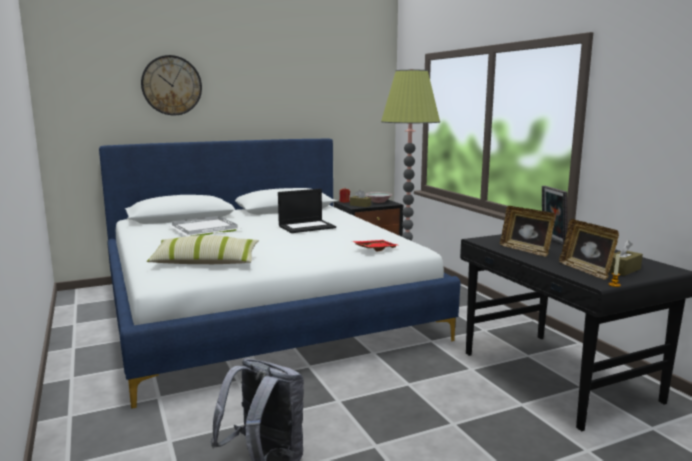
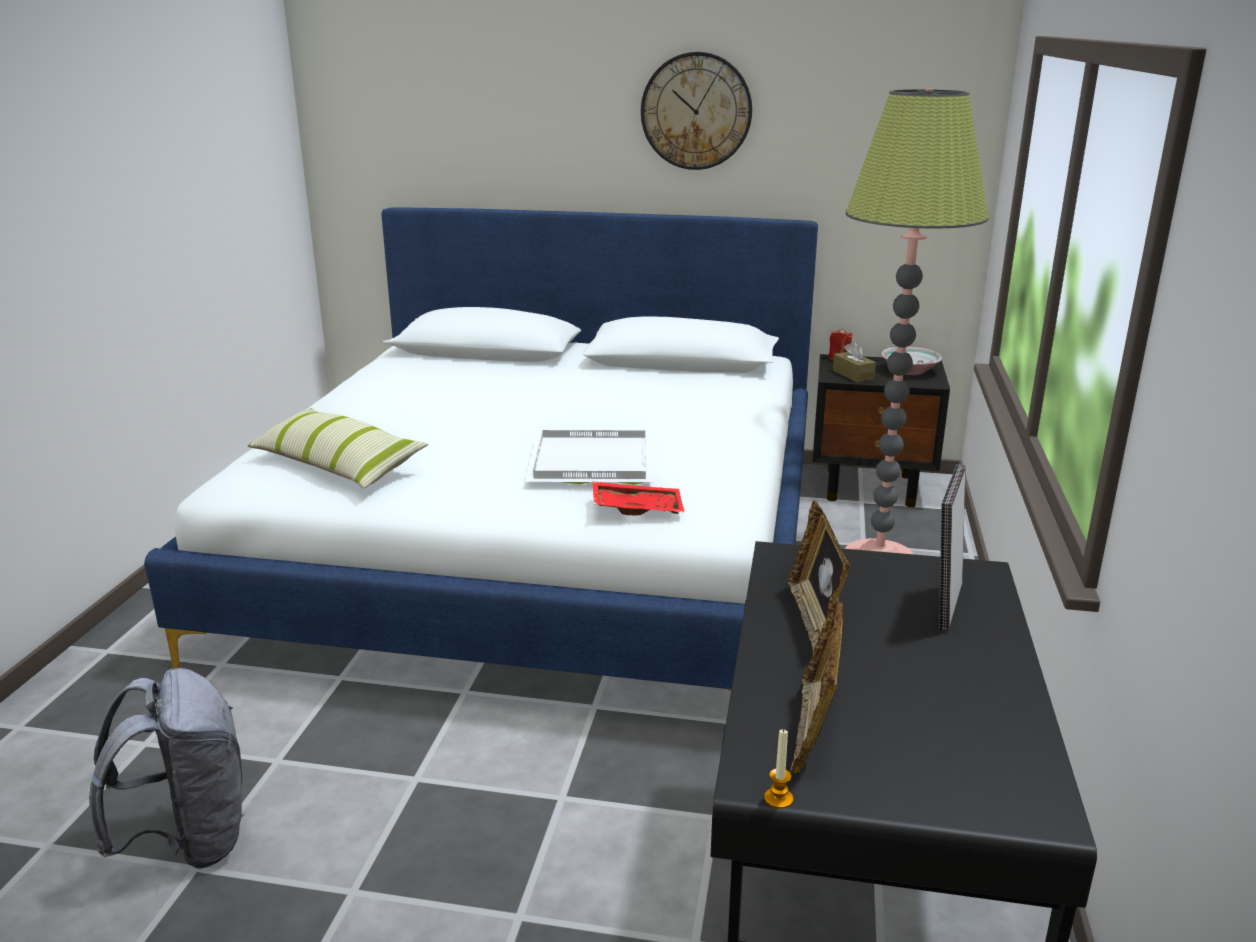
camera: 35 degrees right, 10 degrees up
wall clock [141,55,202,116] -> wall clock moved to [641,52,752,170]
white tray [168,216,241,236] -> white tray moved to [525,430,654,485]
laptop [278,189,336,233] -> none
brown tissue box [609,240,643,276] -> none

